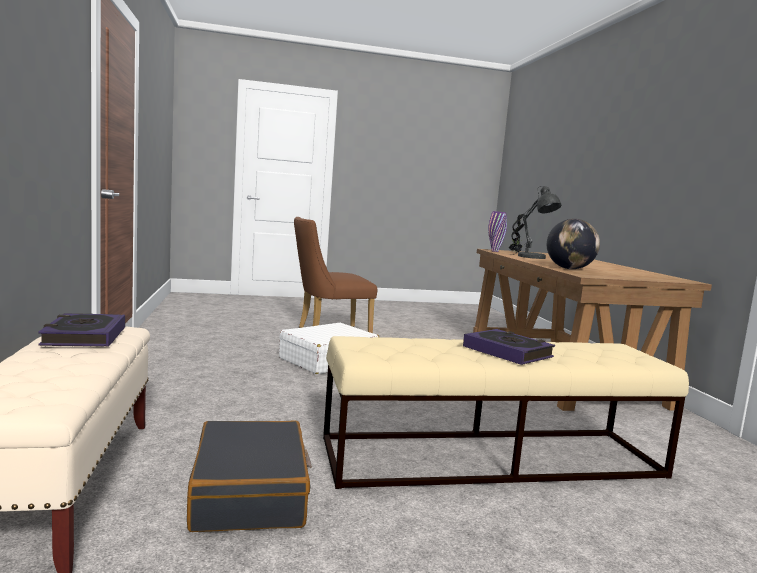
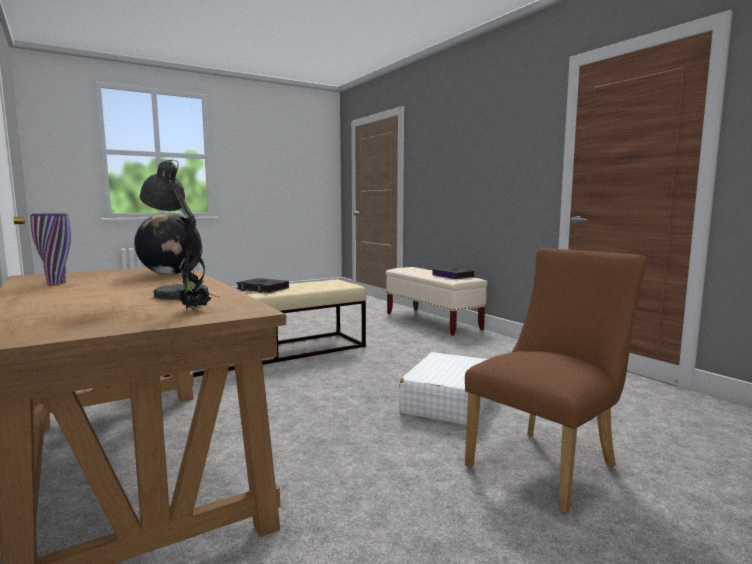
camera: 160 degrees right, 0 degrees up
black suitcase [187,420,312,532] -> none
purple vase [488,211,507,252] -> purple vase moved to [30,213,71,285]

